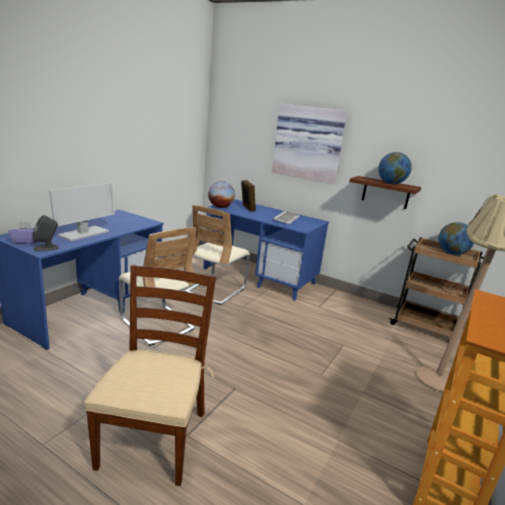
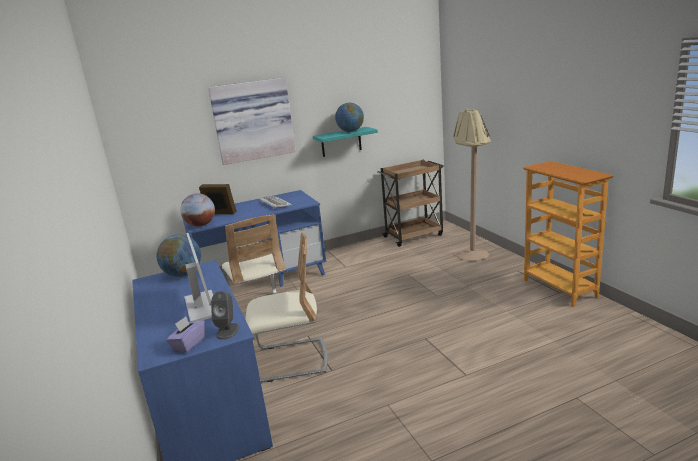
camera: 50 degrees left, 0 degrees up
brown chair [84,265,216,486] -> none
brown shelf [349,176,421,209] -> turquoise shelf [313,127,378,157]
globe [438,222,474,255] -> globe moved to [156,234,201,277]

